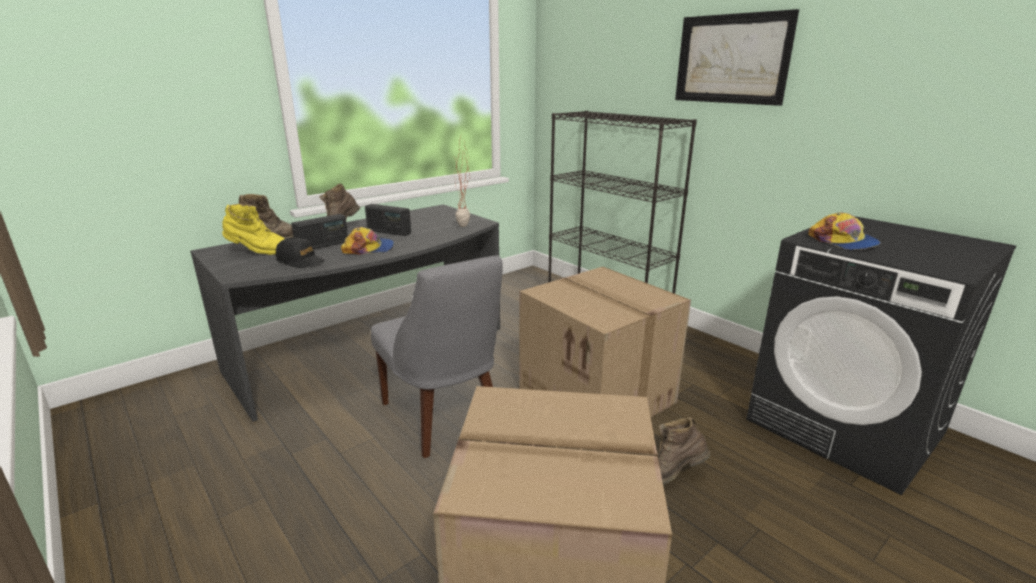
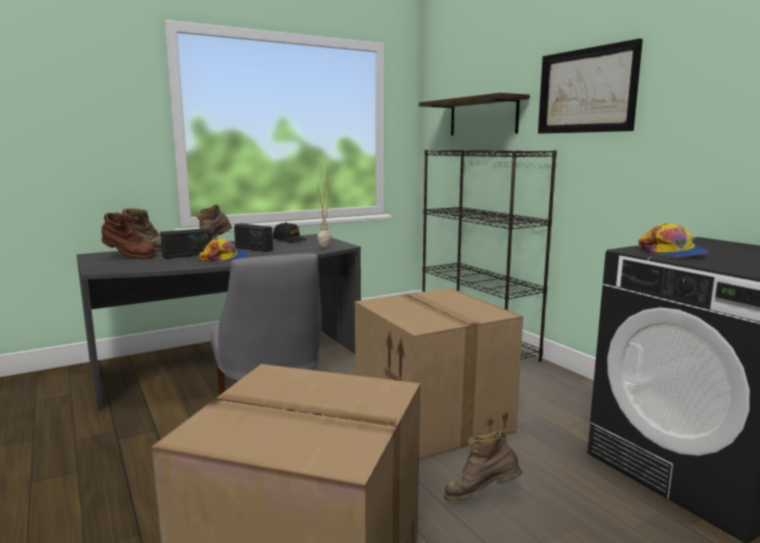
camera: 10 degrees right, 10 degrees down
yellow boot [222,204,284,255] -> brown boot [101,212,157,259]
black cap [276,237,325,268] -> black cap moved to [273,222,307,242]
none -> shelf [419,93,530,135]

